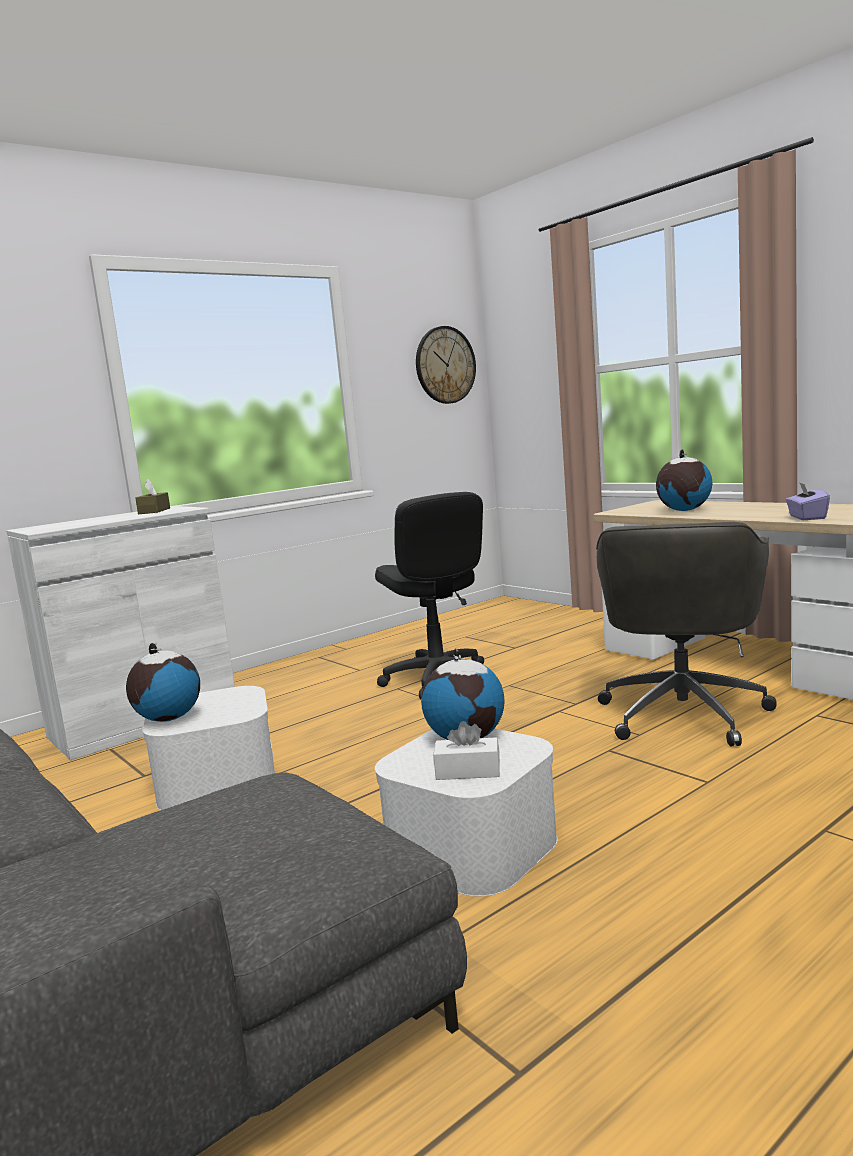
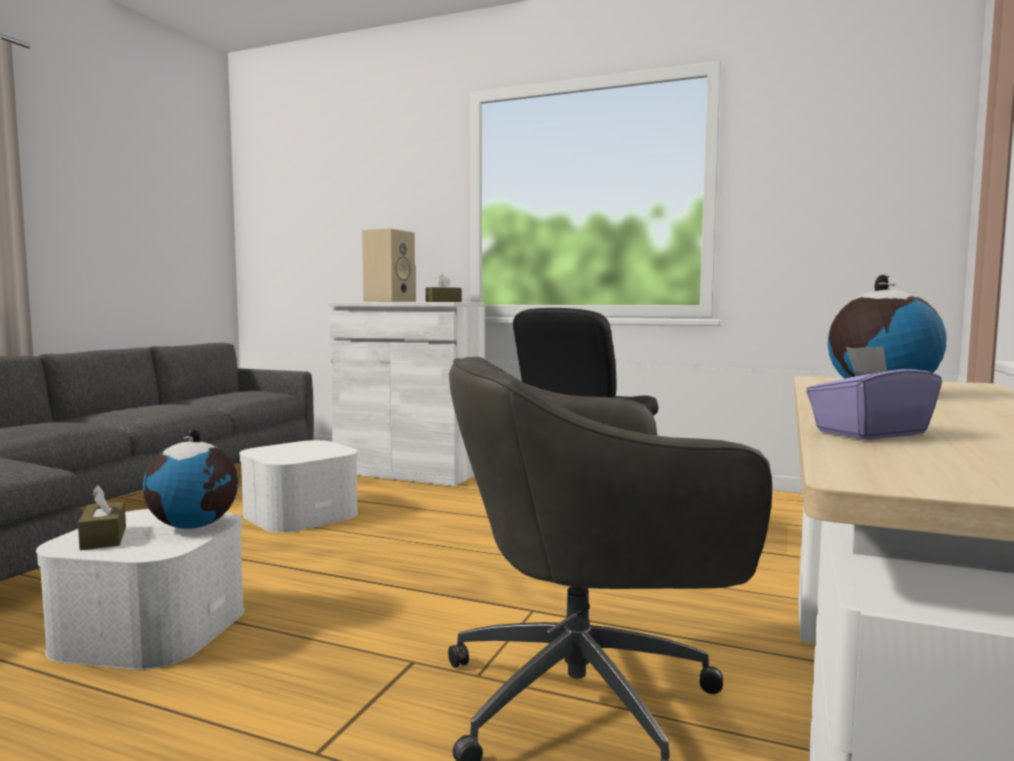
camera: 60 degrees right, 5 degrees down
globe [126,643,200,722] -> none
wall clock [416,326,476,404] -> none
white tissue box [433,721,500,780] -> brown tissue box [78,485,126,550]
none -> beige speaker [362,228,415,302]

